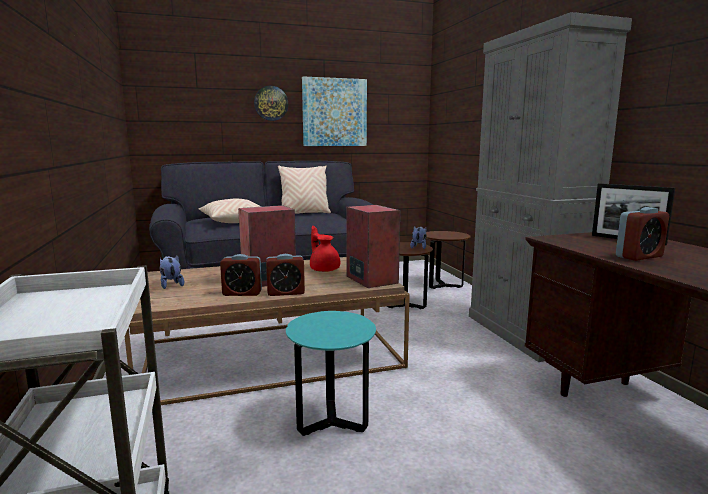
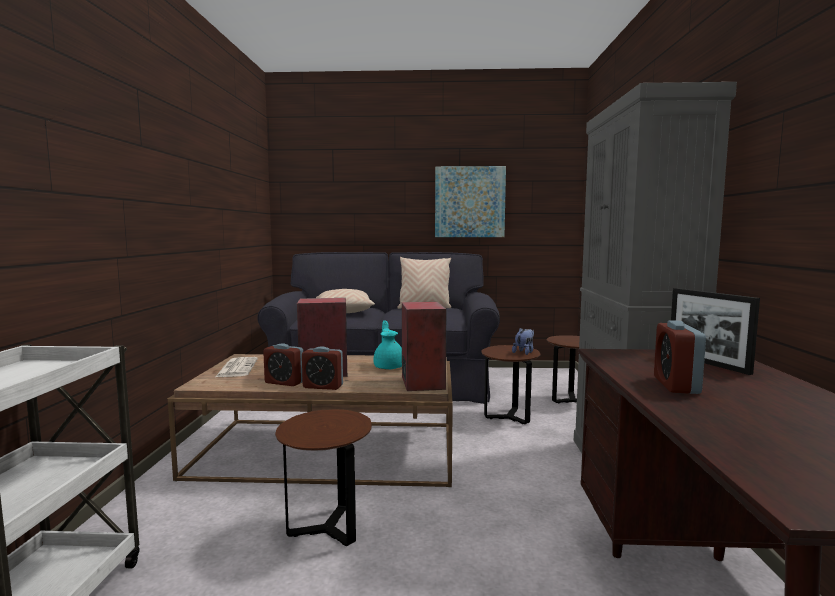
camera: 20 degrees right, 5 degrees down
plush toy [159,255,184,289] -> newspaper [216,357,258,377]
wall clock [254,86,288,121] -> none
turquoise side table [286,311,376,436] -> brown side table [275,409,372,546]
red teapot [310,226,340,272] -> turquoise teapot [373,320,402,370]
alarm clock [616,207,669,261] -> alarm clock turned 105 degrees clockwise [654,320,706,394]

